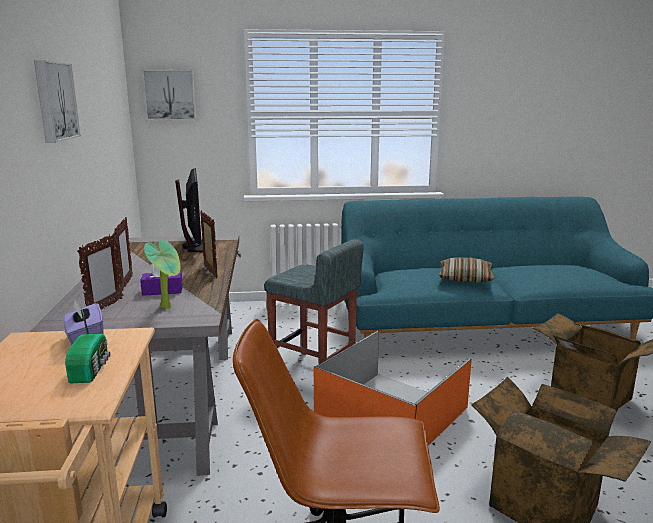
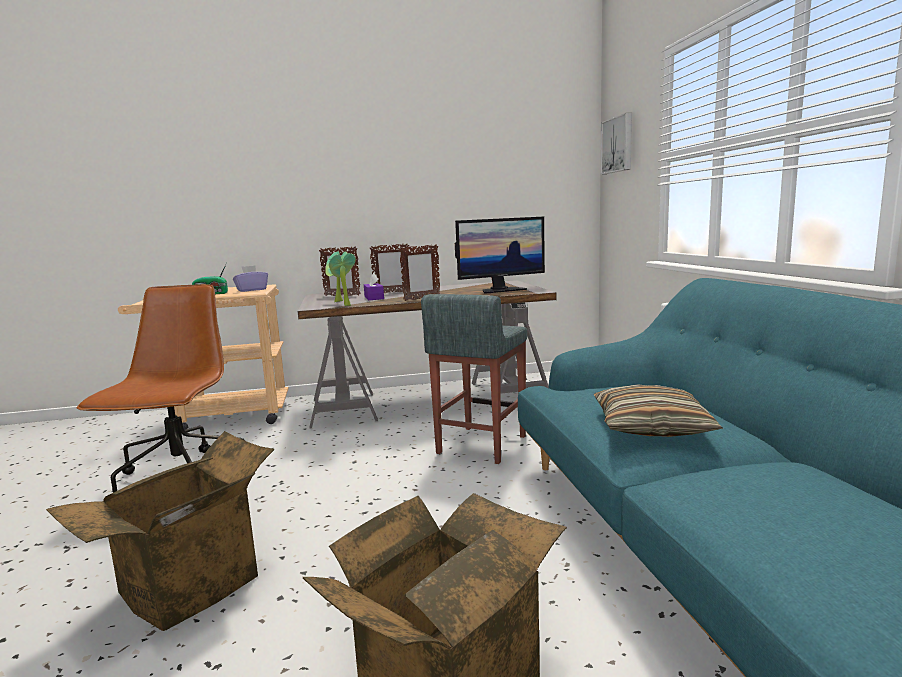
camera: 85 degrees right, 5 degrees down
picture [34,60,81,142] -> none
orange storage box [314,331,472,446] -> none
none -> potted plant [329,253,356,306]

